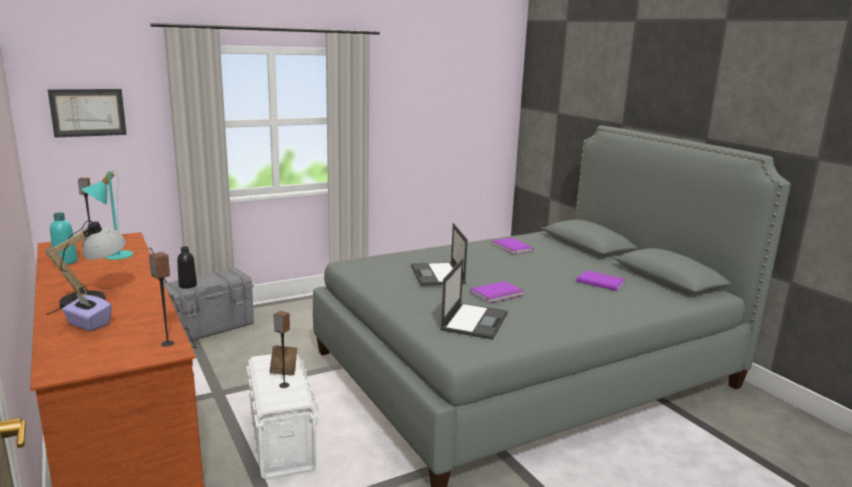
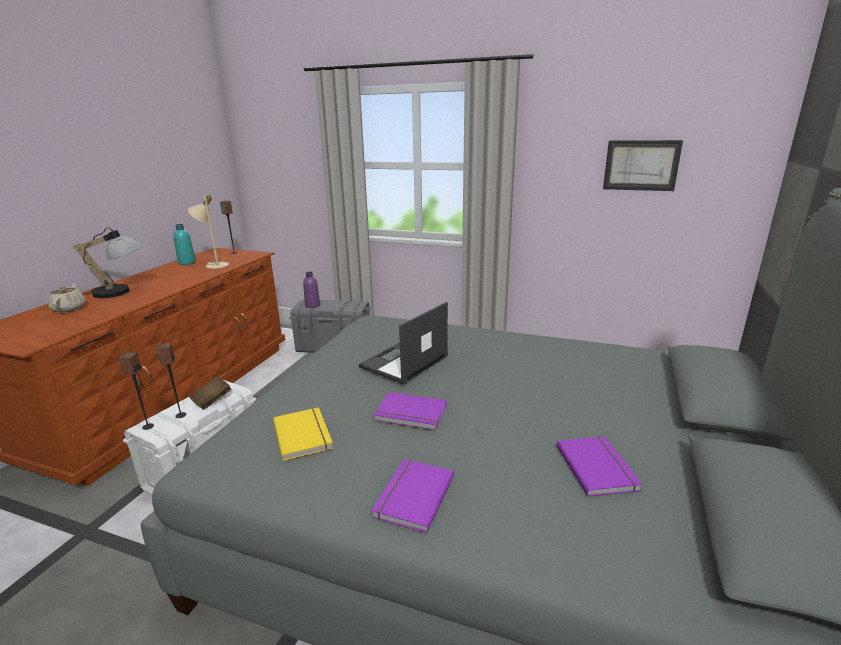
camera: 50 degrees right, 5 degrees up
picture [48,89,127,138] -> picture moved to [603,140,683,191]
purple tissue box [62,293,112,331] -> beige teapot [48,283,86,313]
turquoise table lamp [81,171,133,260] -> beige table lamp [188,194,229,269]
speaker [149,252,174,346] -> speaker moved to [119,352,154,430]
black bottle [177,246,197,288] -> purple bottle [303,272,320,308]
laptop [440,258,508,340] -> yellow book [273,407,333,461]
purple book [492,238,533,254] -> purple book moved to [371,459,454,533]

